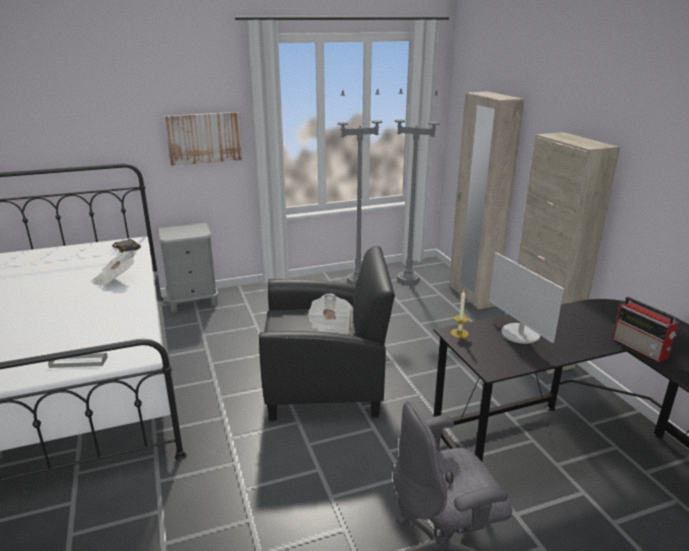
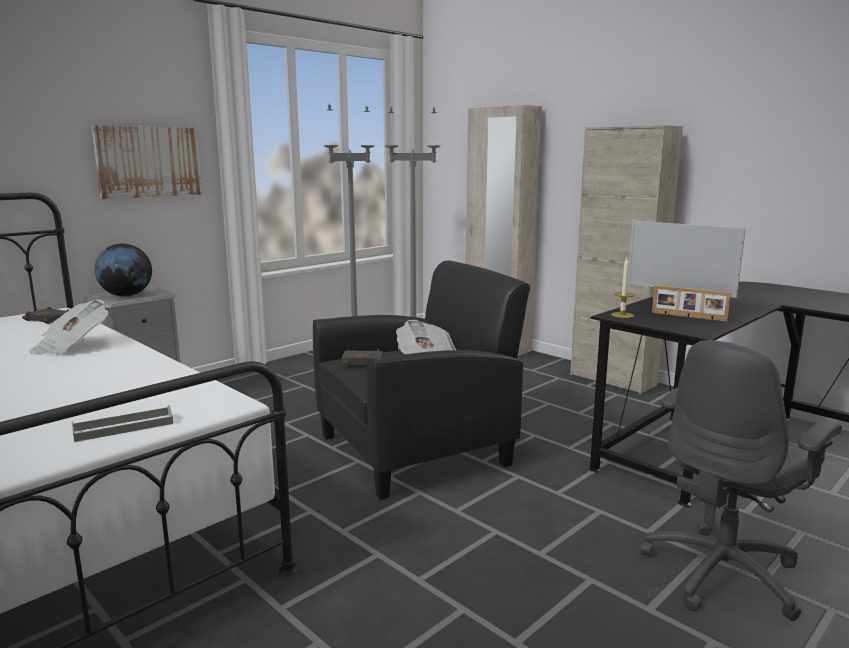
camera: 25 degrees left, 10 degrees down
radio [612,297,679,362] -> none
none -> globe [94,244,152,297]
none -> black book [341,349,383,366]
none -> picture frame [652,285,731,322]

